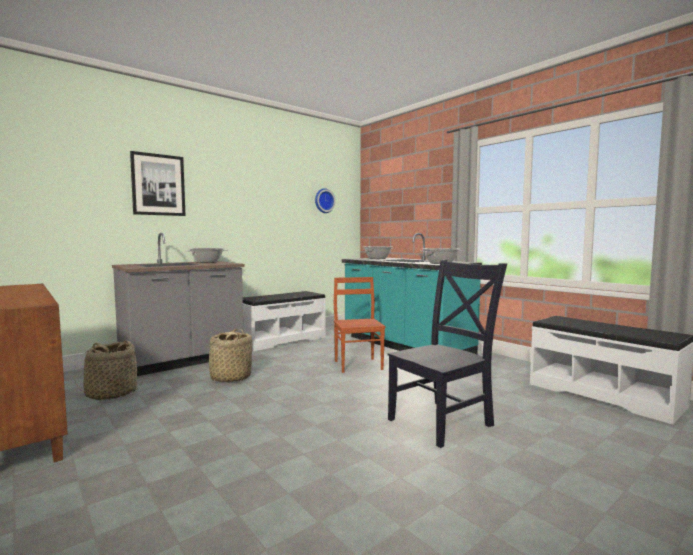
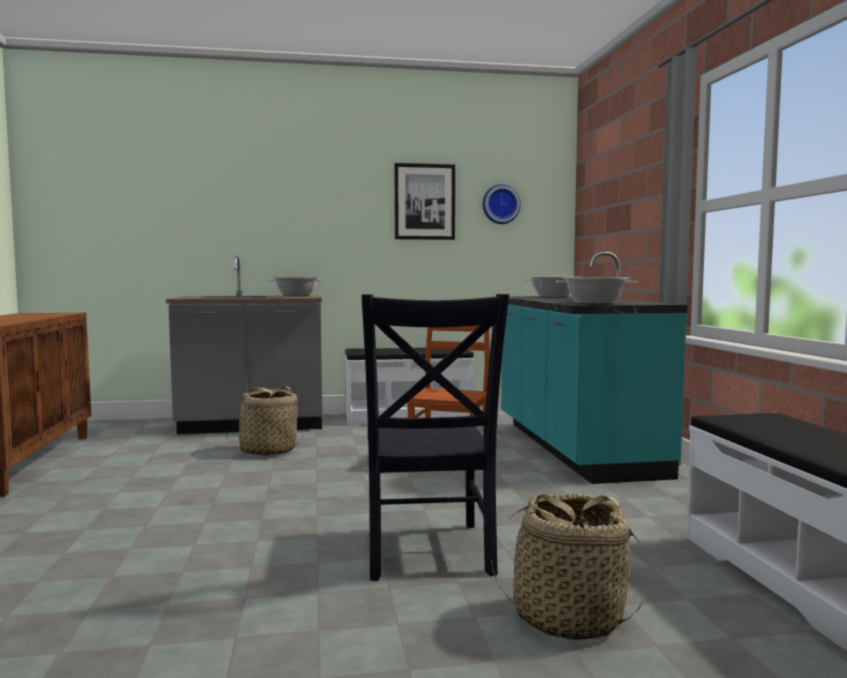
camera: 30 degrees right, 0 degrees up
basket [74,340,143,400] -> basket moved to [491,493,642,640]
picture [130,151,186,216] -> picture moved to [395,163,455,240]
black chair [387,260,507,448] -> black chair turned 90 degrees clockwise [362,294,509,581]

